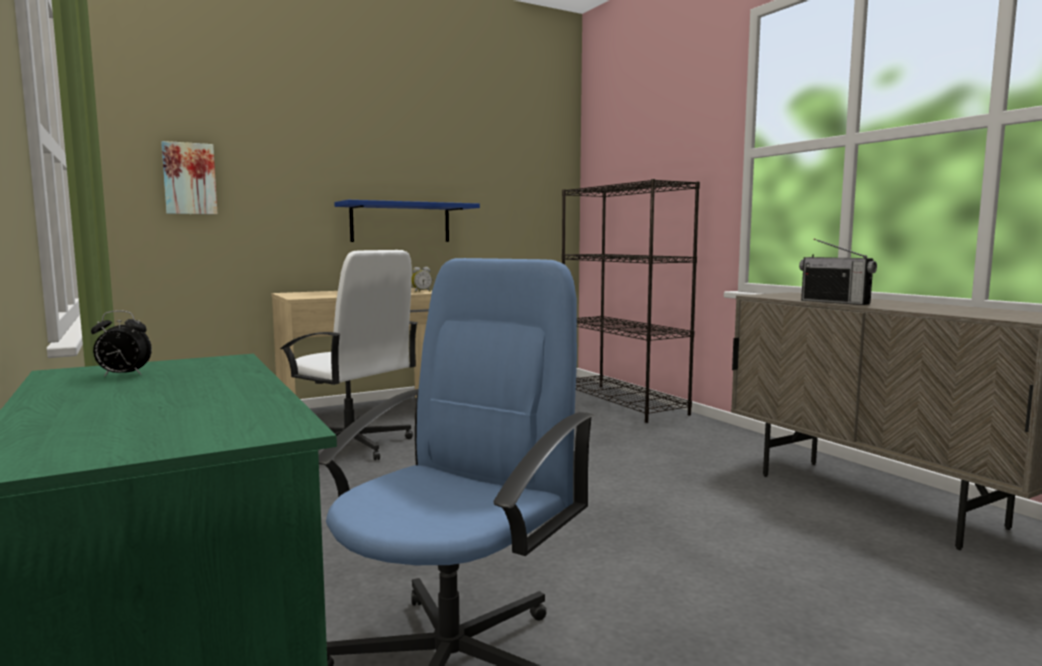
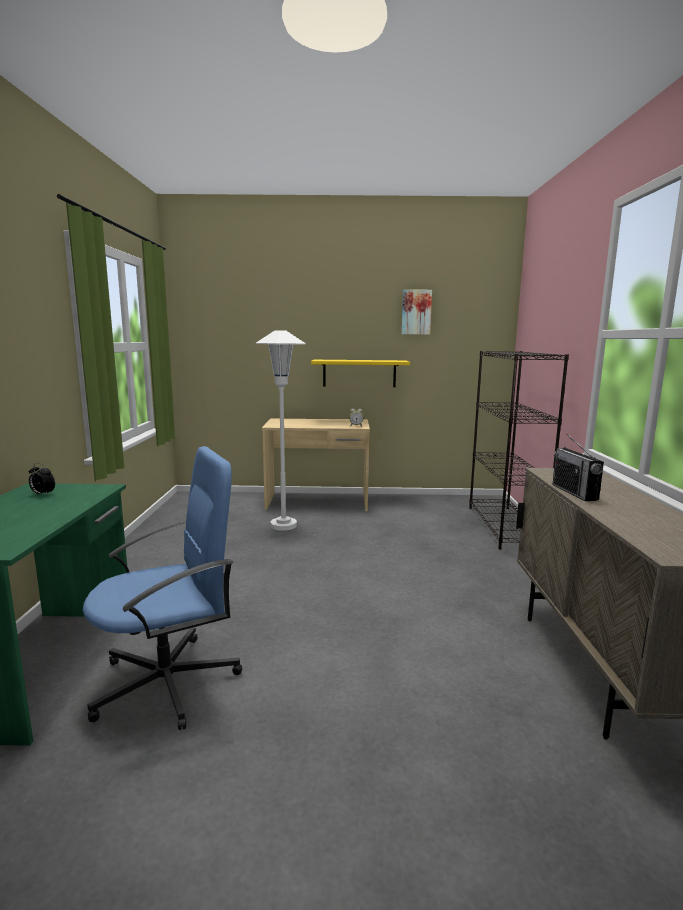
camera: 30 degrees right, 5 degrees up
picture [161,141,218,215] -> picture moved to [401,289,432,335]
white office chair [280,250,417,460] -> white floor lamp [256,330,306,531]
blue shelf [334,200,480,242] -> yellow shelf [311,360,410,387]

